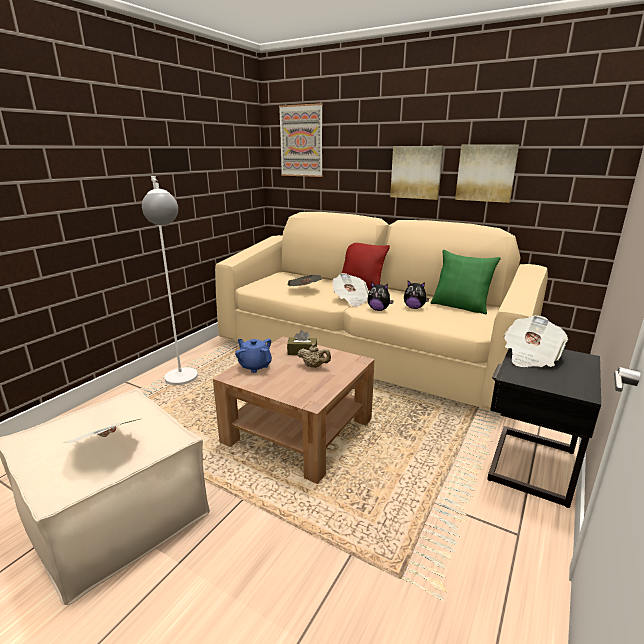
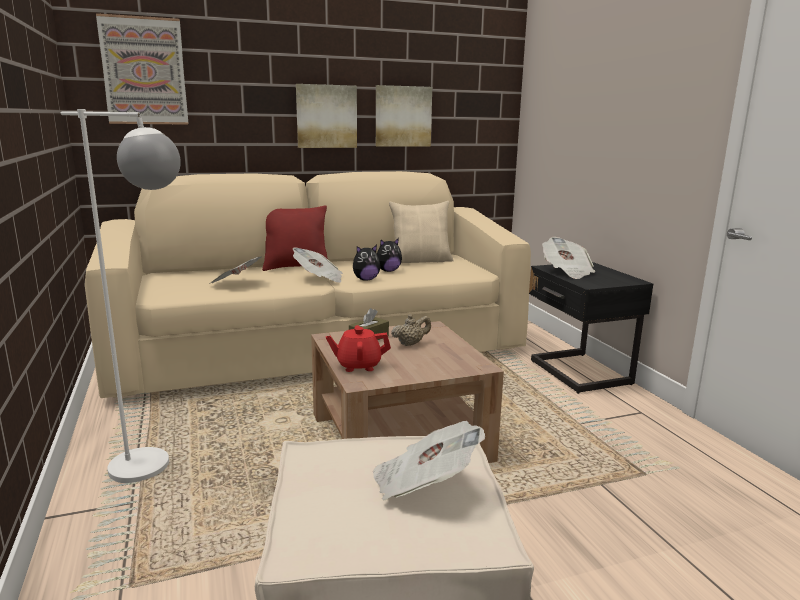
camera: 50 degrees left, 5 degrees down
blue teapot [235,338,272,373] -> red teapot [326,325,391,372]
green pillow [431,250,501,314] -> beige pillow [389,201,454,263]

